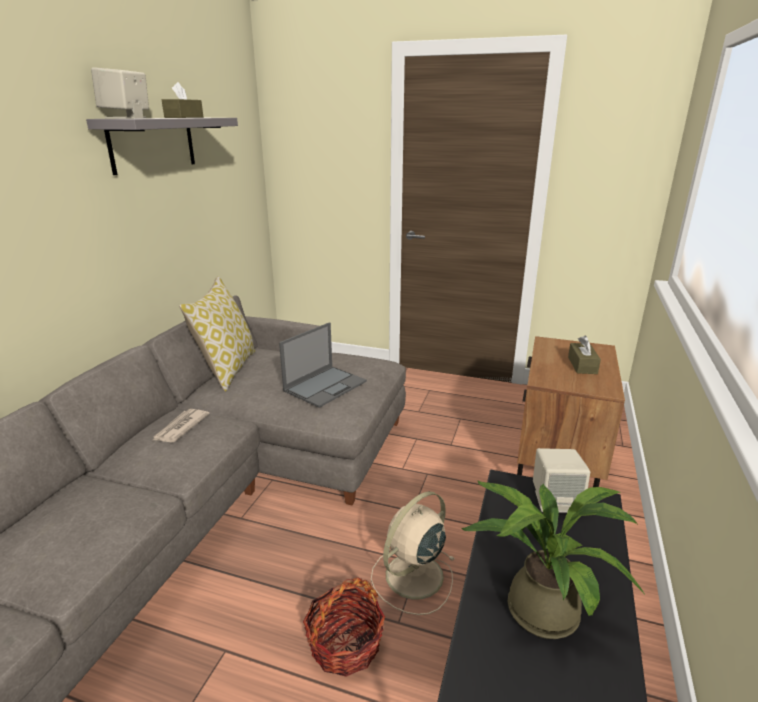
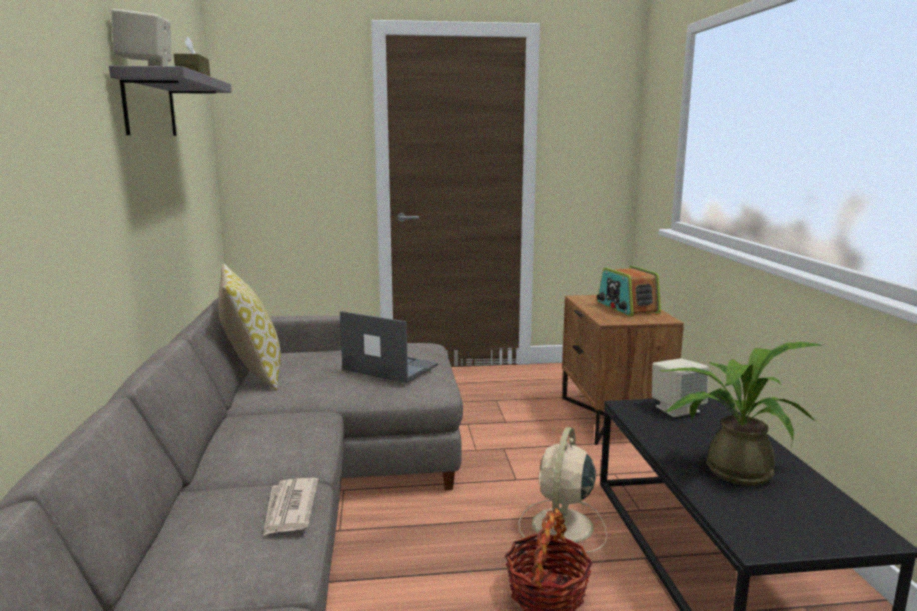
camera: 25 degrees left, 10 degrees down
newspaper [153,409,210,443] -> newspaper moved to [263,478,319,536]
laptop [279,322,367,408] -> laptop turned 75 degrees counterclockwise [340,311,438,383]
brown tissue box [568,336,601,374] -> radio [597,266,661,317]

